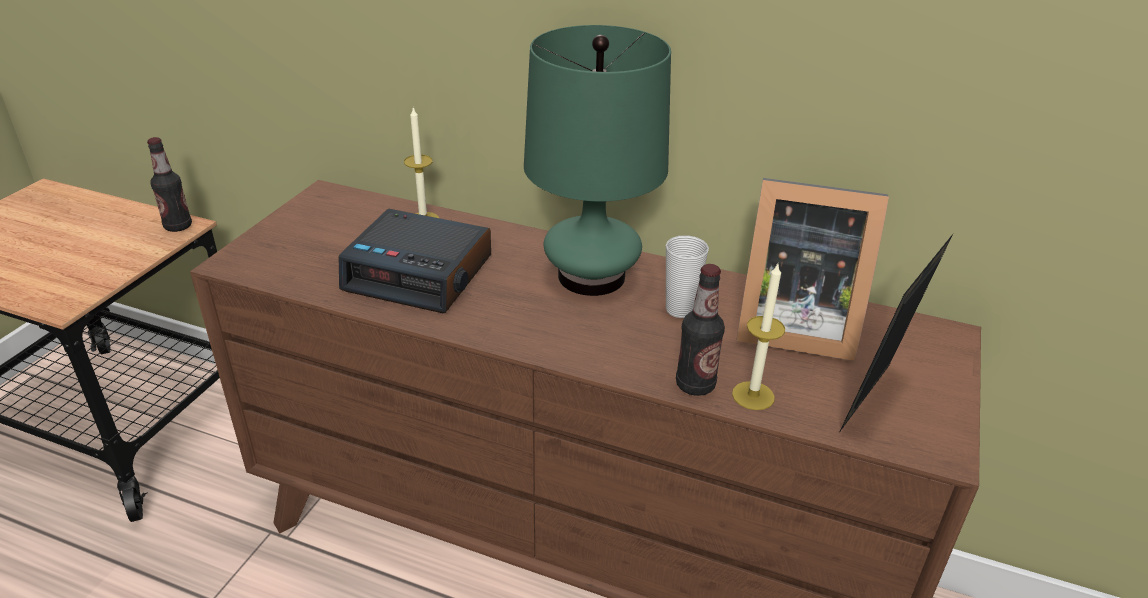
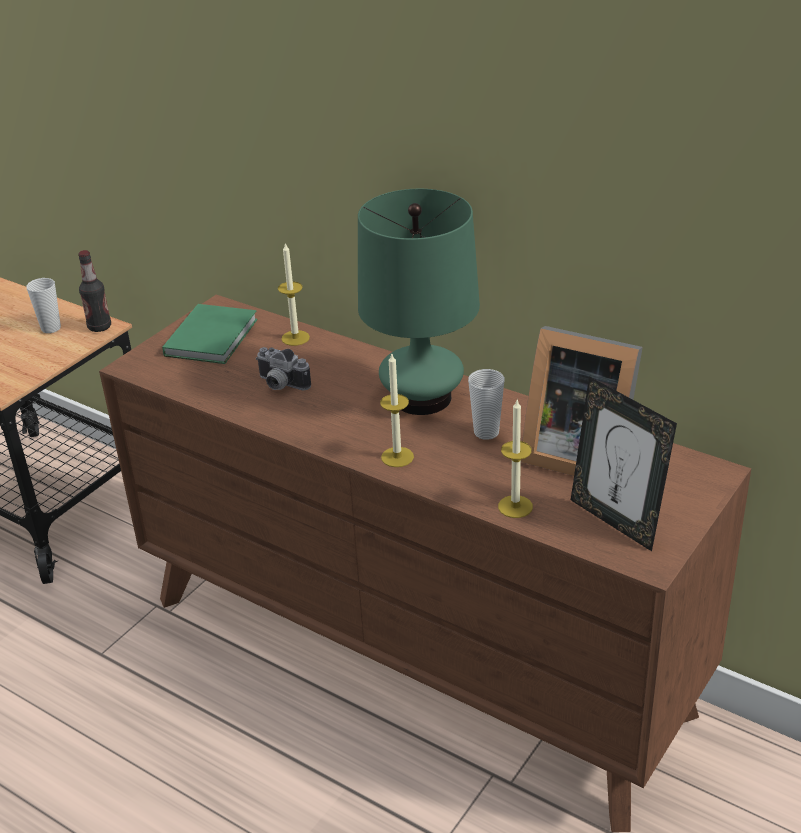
camera: 15 degrees right, 0 degrees up
alarm clock [339,209,491,313] -> camera [256,347,311,390]
bottle [676,264,725,396] -> none
picture frame [840,234,953,431] -> picture frame turned 90 degrees counterclockwise [571,376,677,551]
none -> cup [26,278,61,333]
none -> green book [162,304,257,364]
none -> candle [380,354,414,467]

